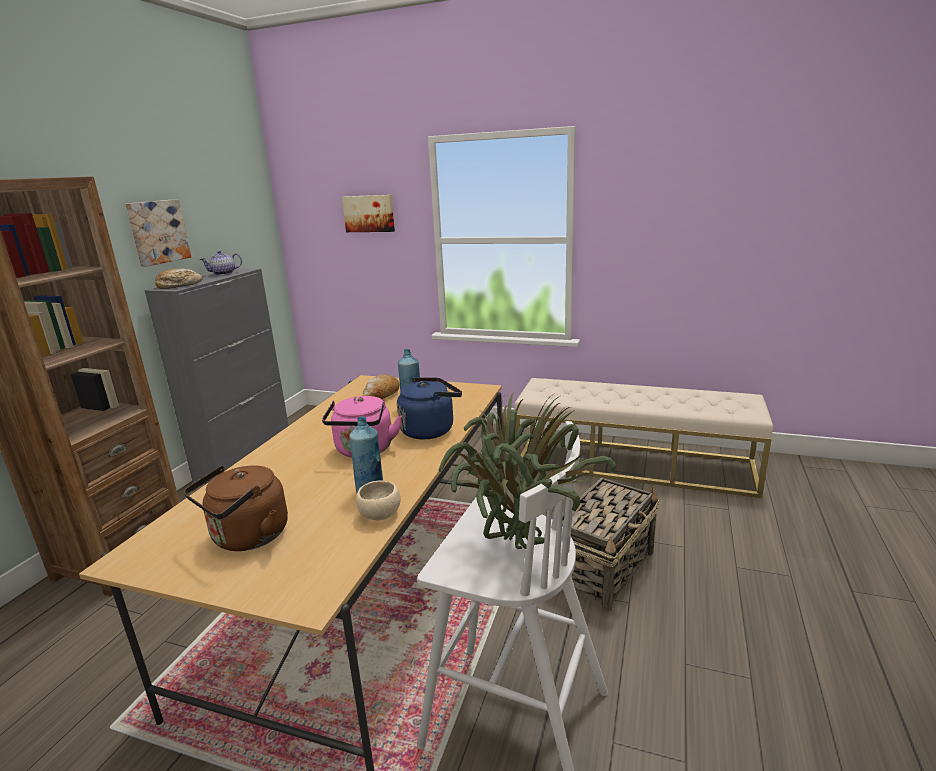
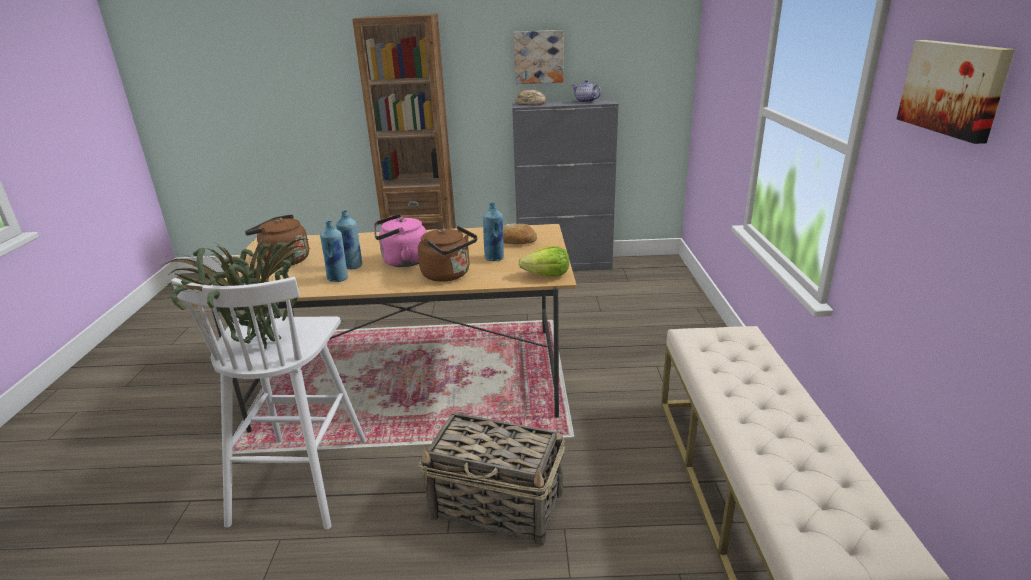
camera: 70 degrees right, 5 degrees up
picture [342,195,395,232] -> picture moved to [897,40,1015,144]
beige bowl [356,480,401,520] -> none
blue kettle [397,377,462,439] -> brown kettle [418,226,478,282]
none -> blue bottle [336,210,362,269]
none -> lettuce [519,246,569,276]

